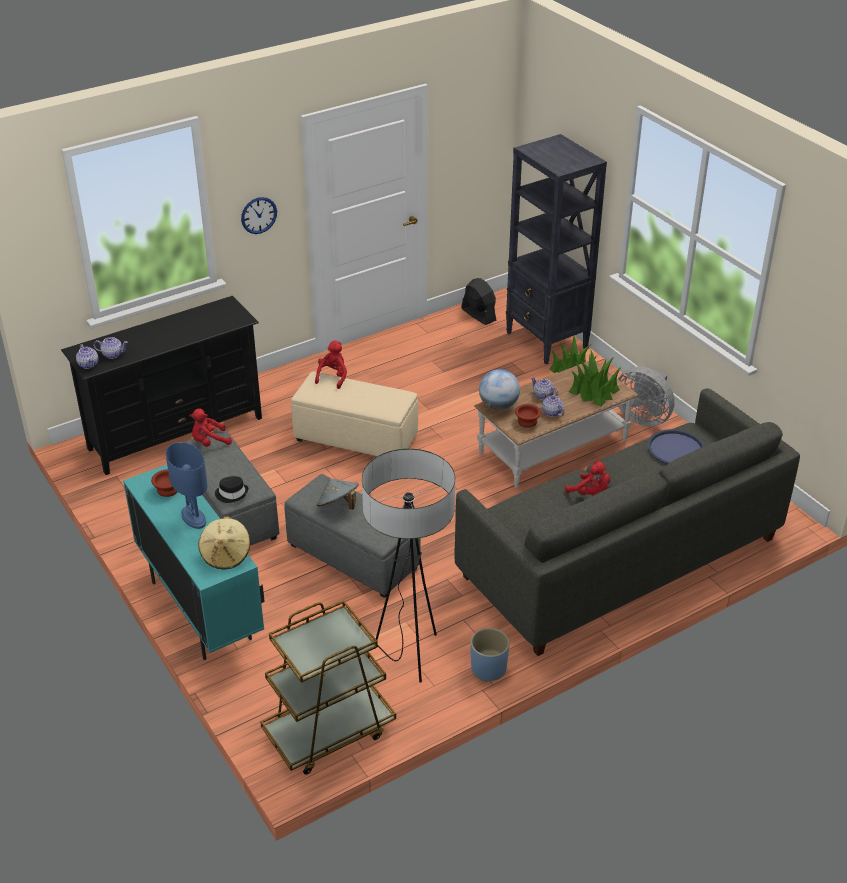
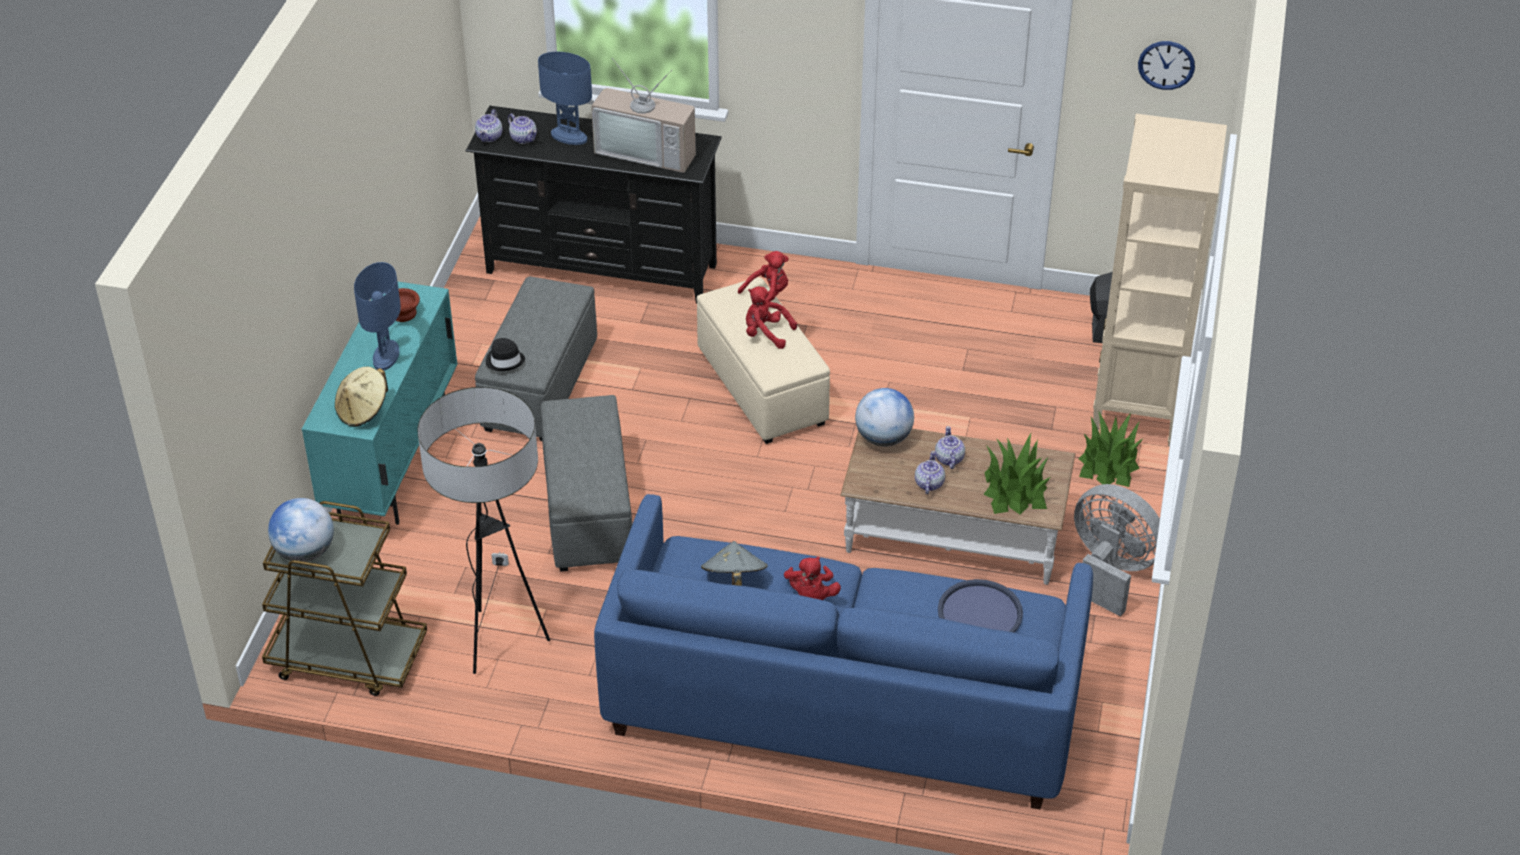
camera: 45 degrees right, 5 degrees up
red plush toy [189,408,232,447] -> red plush toy moved to [746,286,797,349]
wall clock [241,197,277,234] -> wall clock moved to [1138,41,1195,90]
grey hat [317,478,359,510] -> grey hat moved to [701,541,768,586]
grey sofa [455,388,800,656] -> blue sofa [594,494,1093,809]
blue planter [470,628,510,682] -> none
black bookcase [506,134,607,364] -> beige bookcase [1093,114,1227,446]
brown bowl [515,404,541,428] -> none
grey fan [618,365,675,427] -> grey fan turned 135 degrees clockwise [1074,484,1160,616]
none -> globe [268,498,334,562]
none -> blue table lamp [538,52,592,145]
none -> television [591,58,696,173]

